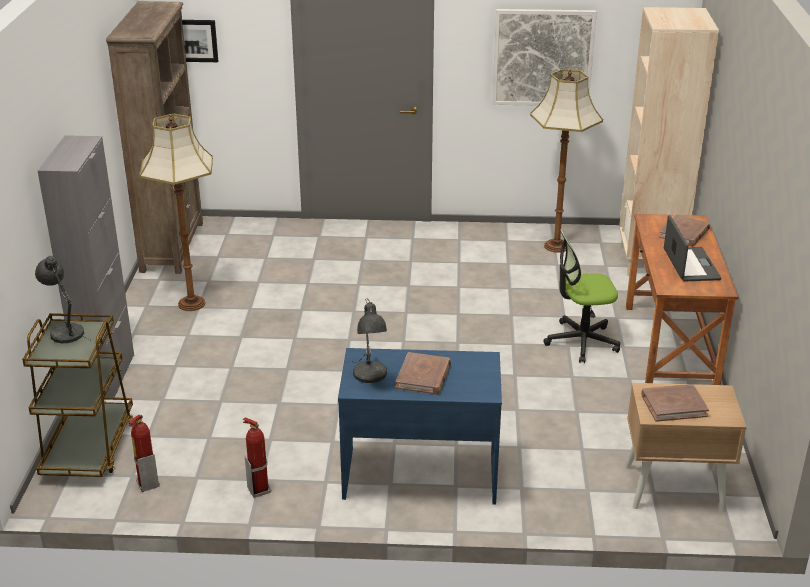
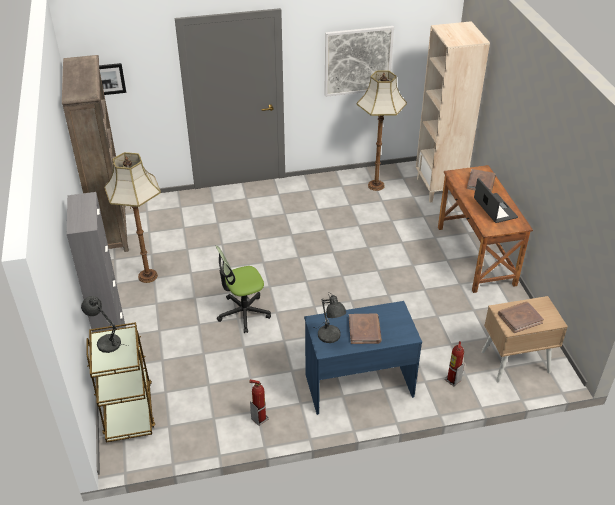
camera: 15 degrees left, 10 degrees up
fire extinguisher [128,414,160,492] -> fire extinguisher moved to [445,341,465,386]
office chair [543,229,620,363] -> office chair moved to [216,246,271,333]

